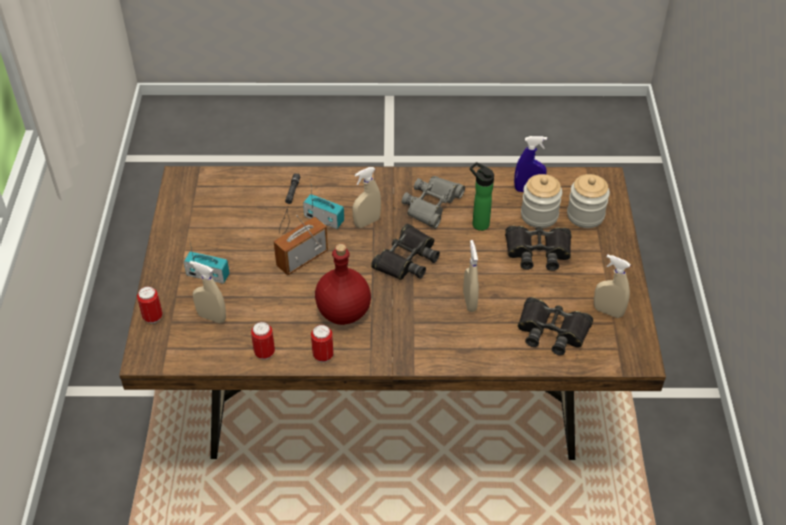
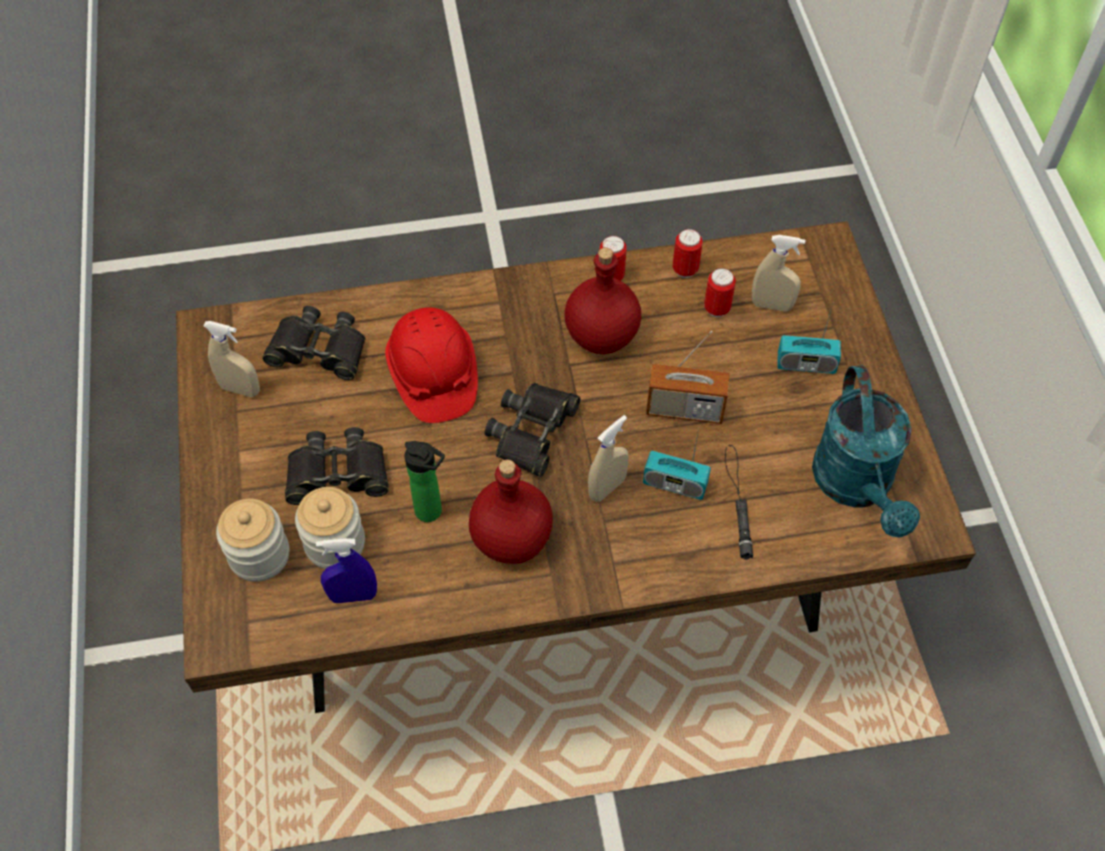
camera: 170 degrees right, 10 degrees up
can [137,286,163,323] -> can moved to [704,268,736,317]
radio [274,215,328,275] -> radio turned 60 degrees clockwise [646,331,730,424]
grey binoculars [402,176,465,229] -> red bottle [469,460,553,564]
beige spray bottle [463,240,479,312] -> red hard hat [385,307,478,423]
none -> turquoise watering can [812,365,920,538]

